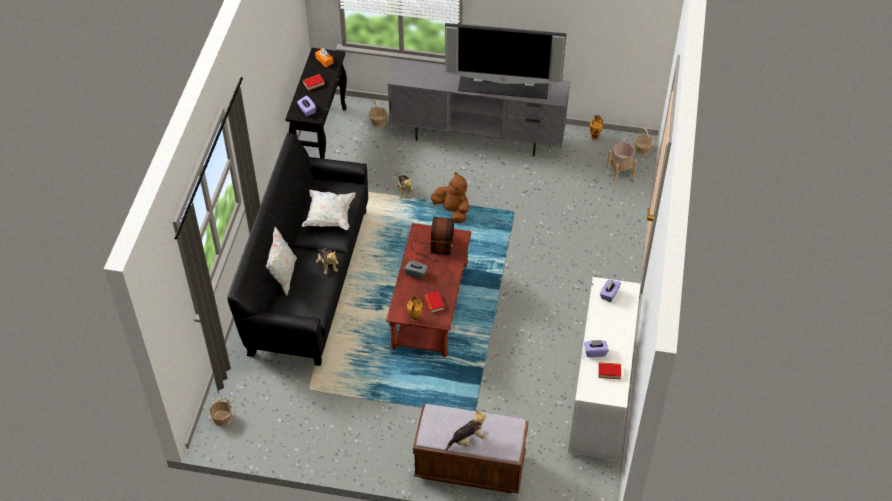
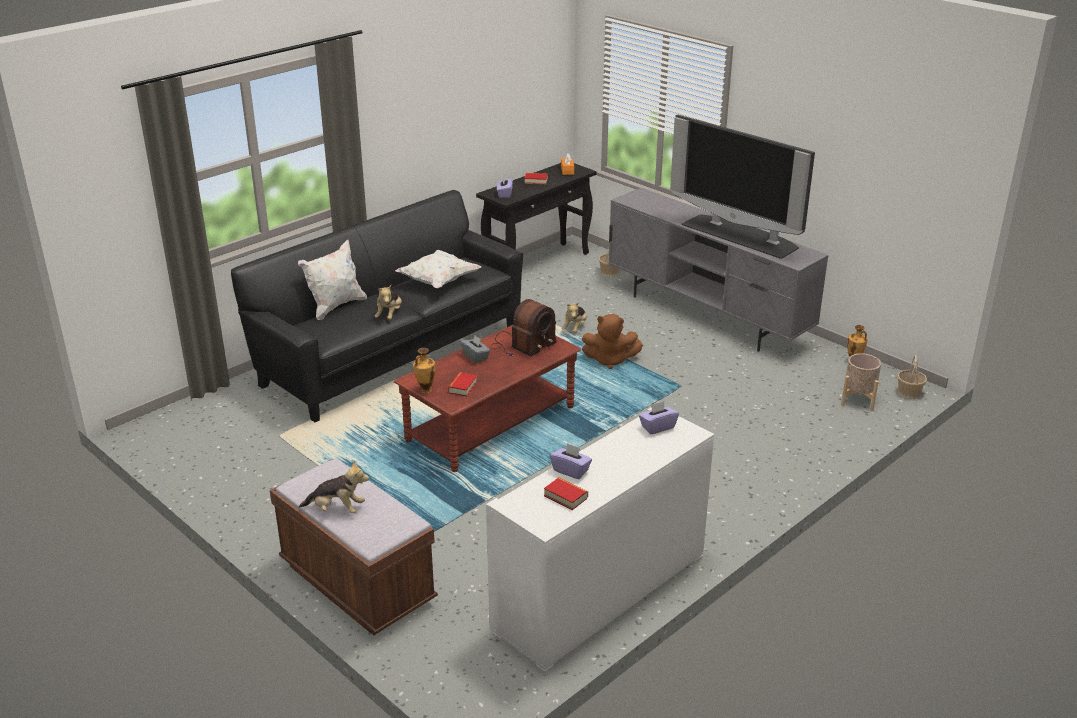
camera: 35 degrees right, 20 degrees down
basket [209,398,232,426] -> none
brown plush toy [431,172,469,223] -> brown plush toy turned 105 degrees clockwise [582,314,643,369]

